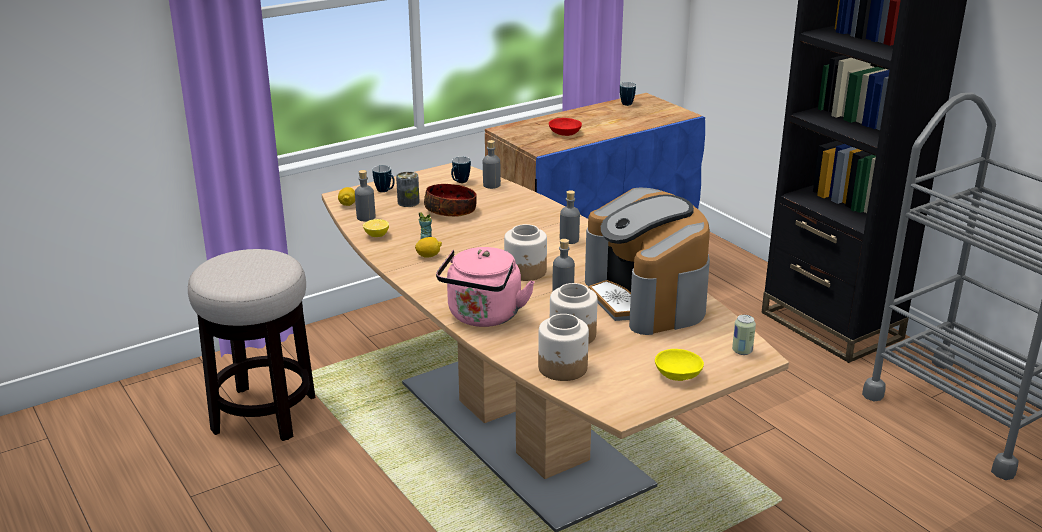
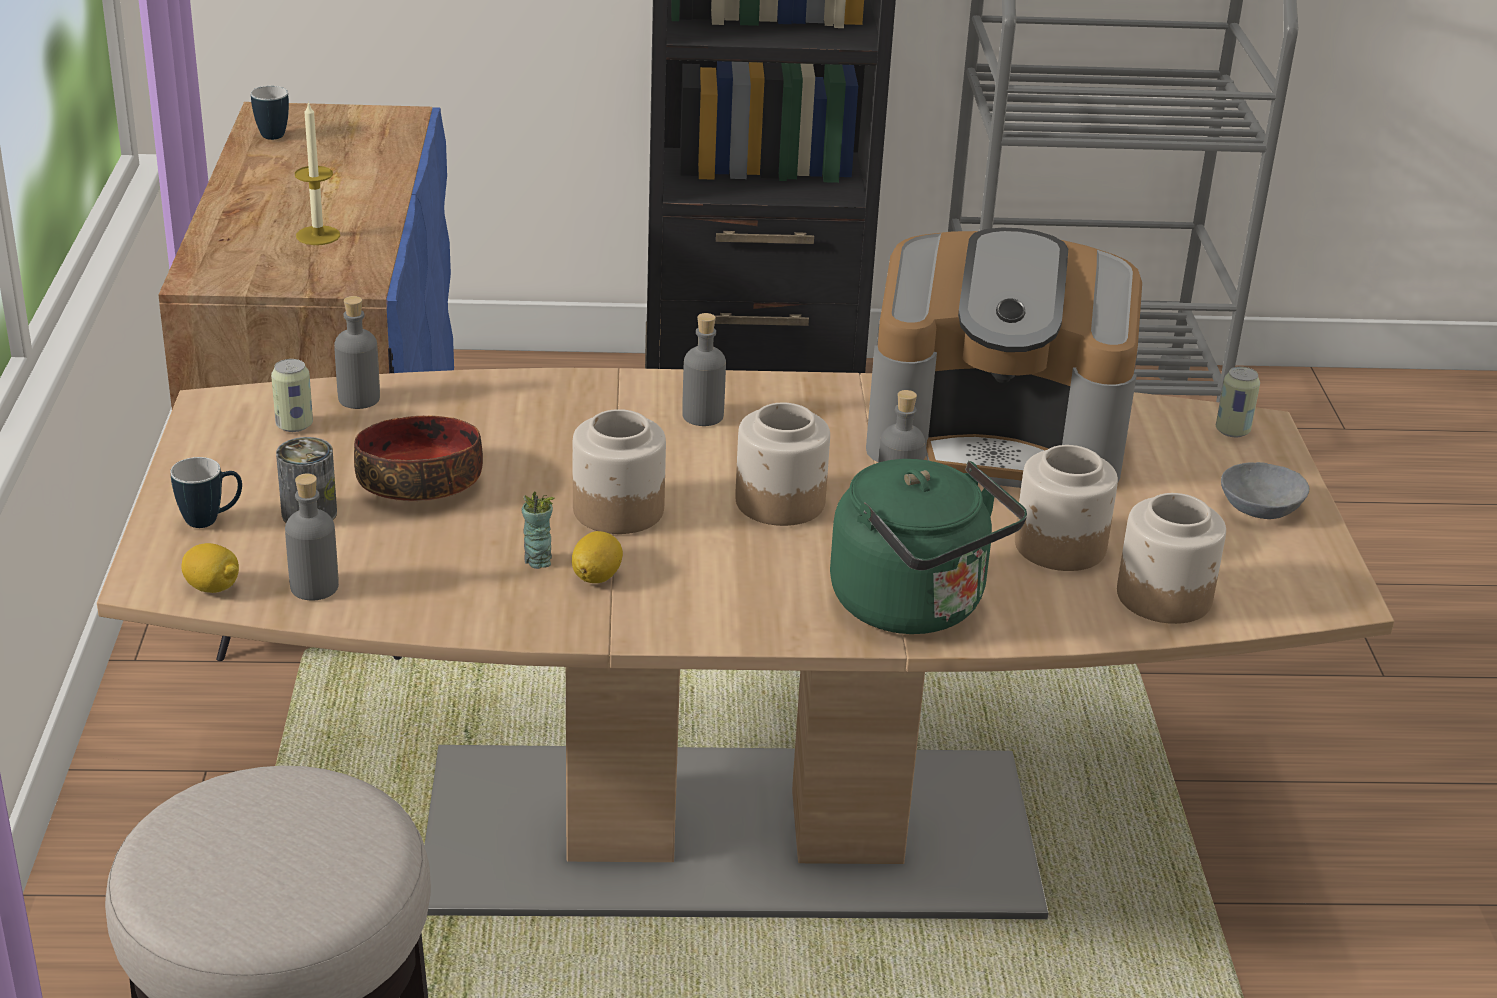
camera: 60 degrees left, 5 degrees up
lemon [363,219,389,237] -> none
pink kettle [436,247,535,327] -> green kettle [830,459,1027,634]
mug [451,157,471,183] -> can [271,359,313,432]
red bowl [549,118,582,136] -> candle [295,101,340,245]
yellow bowl [655,349,704,381] -> grey bowl [1221,462,1309,519]
none -> jar [573,409,666,534]

